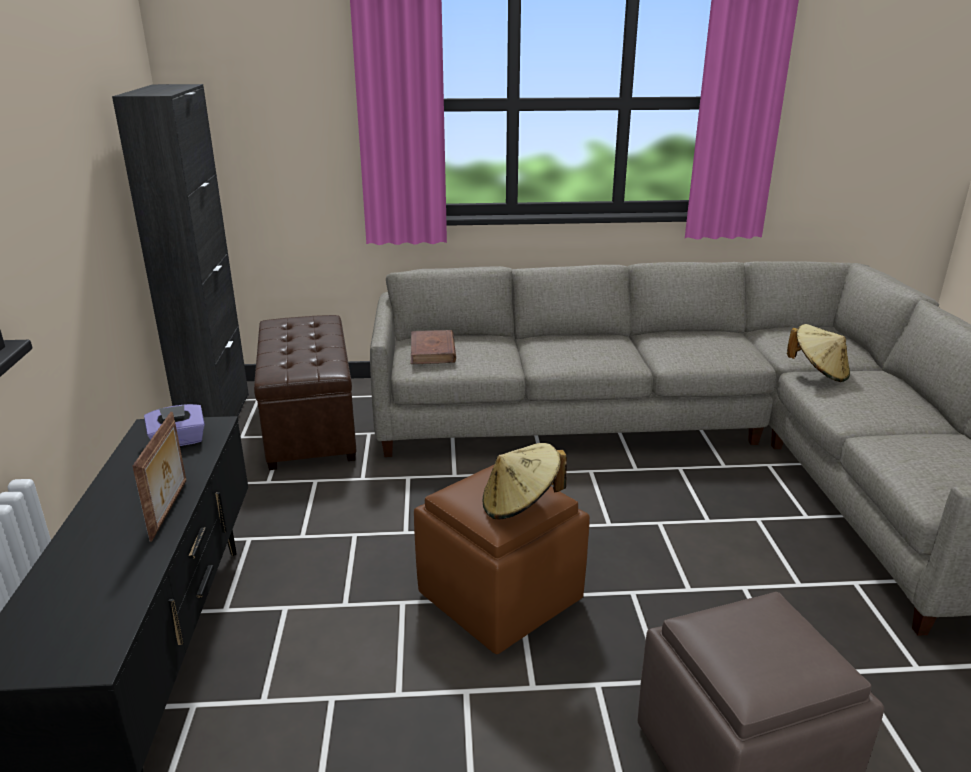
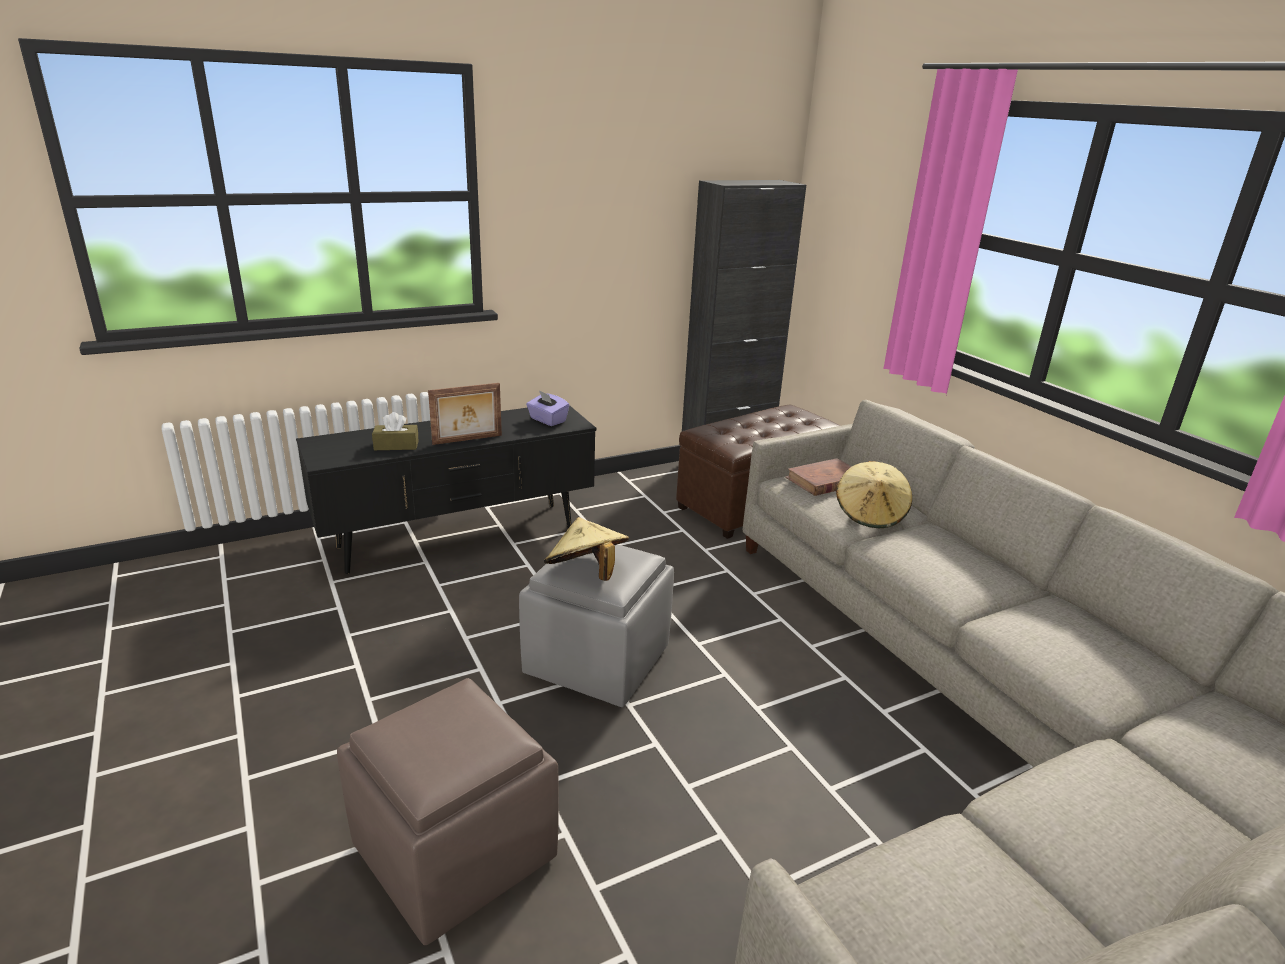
camera: 65 degrees right, 0 degrees up
brown ottoman [414,465,590,654] -> grey ottoman [519,544,674,707]
beige hat [787,324,850,382] -> beige hat moved to [836,461,912,528]
none -> brown tissue box [372,412,419,450]

